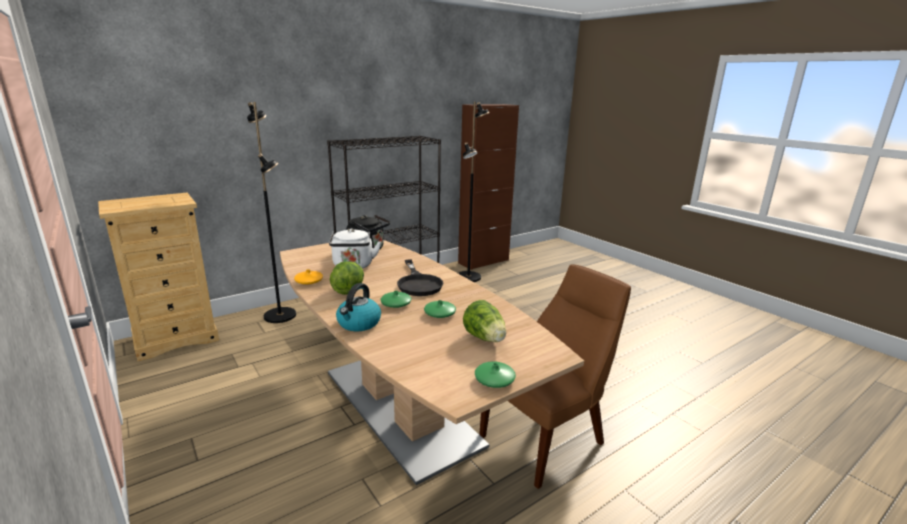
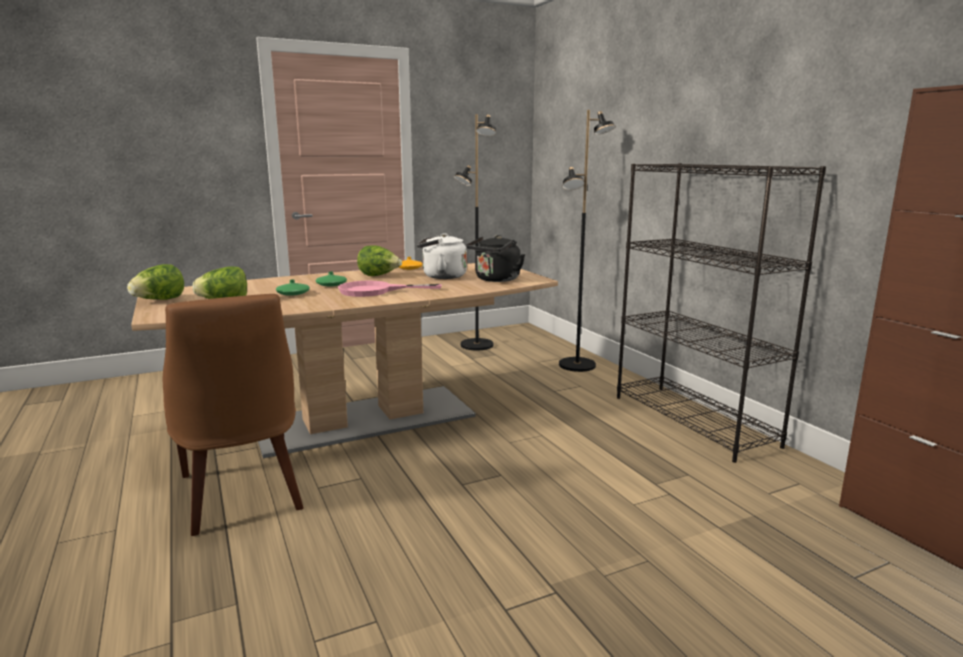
camera: 100 degrees right, 5 degrees down
beige dresser [98,193,219,362] -> none
kettle [336,283,381,331] -> none
black frying pan [397,260,444,296] -> pink frying pan [338,281,442,297]
black floor lamp [458,102,490,282] -> black floor lamp moved to [454,114,496,350]
green vase [475,361,516,388] -> lettuce [127,264,184,300]

